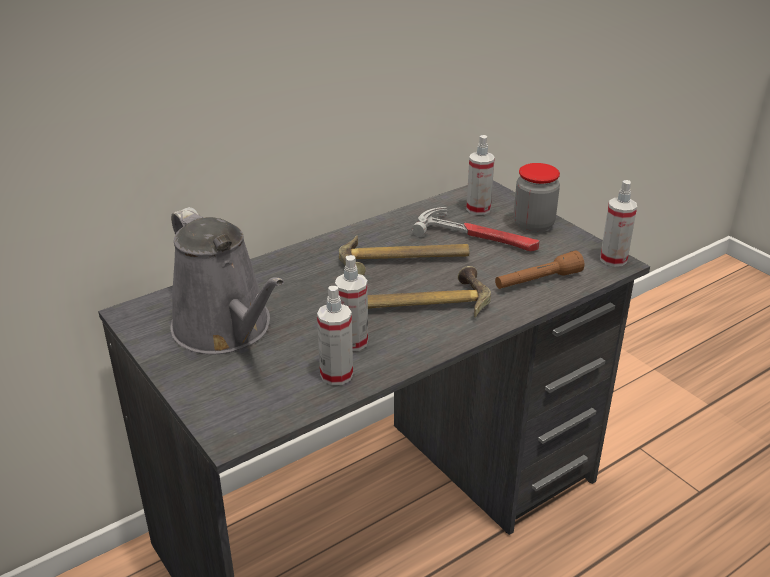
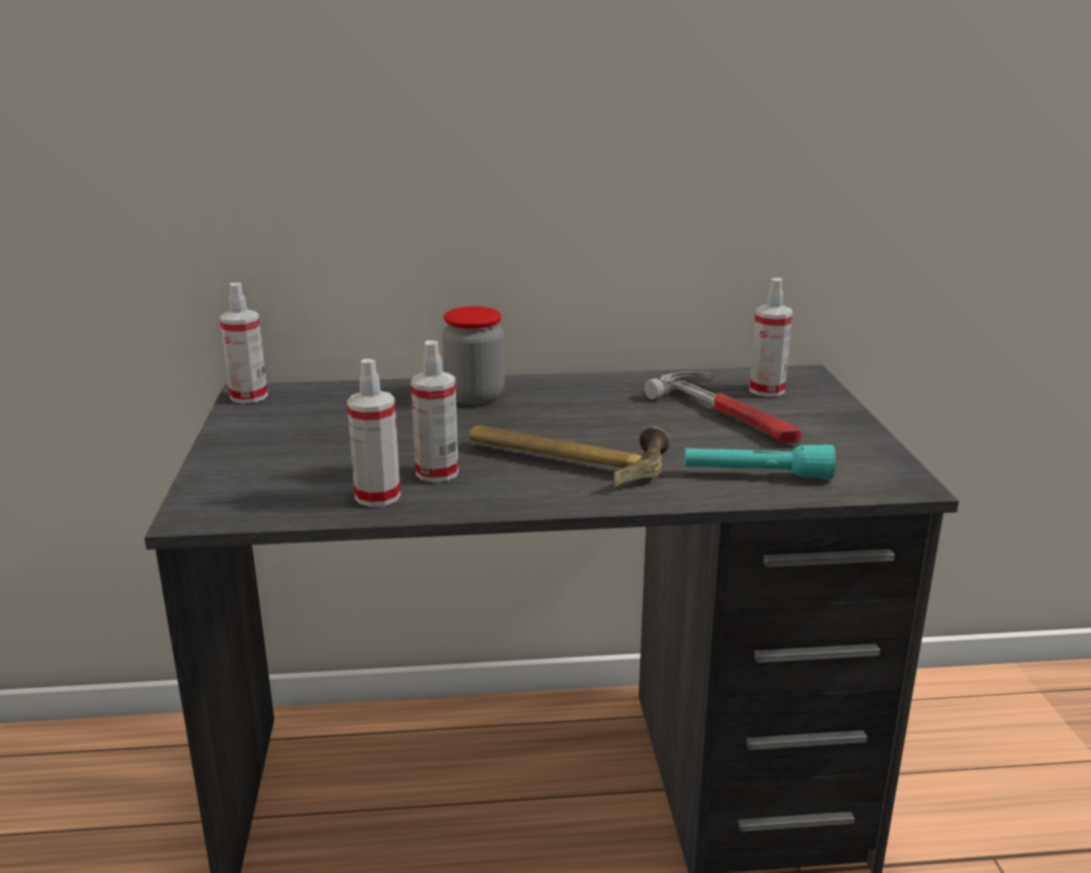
camera: 30 degrees right, 10 degrees down
grey watering can [170,207,284,355] -> none
hammer [339,236,469,276] -> none
brown flashlight [495,251,584,289] -> turquoise flashlight [684,445,836,479]
jar [514,163,560,233] -> jar moved to [442,306,505,405]
spray bottle [600,180,637,267] -> spray bottle moved to [220,282,268,404]

